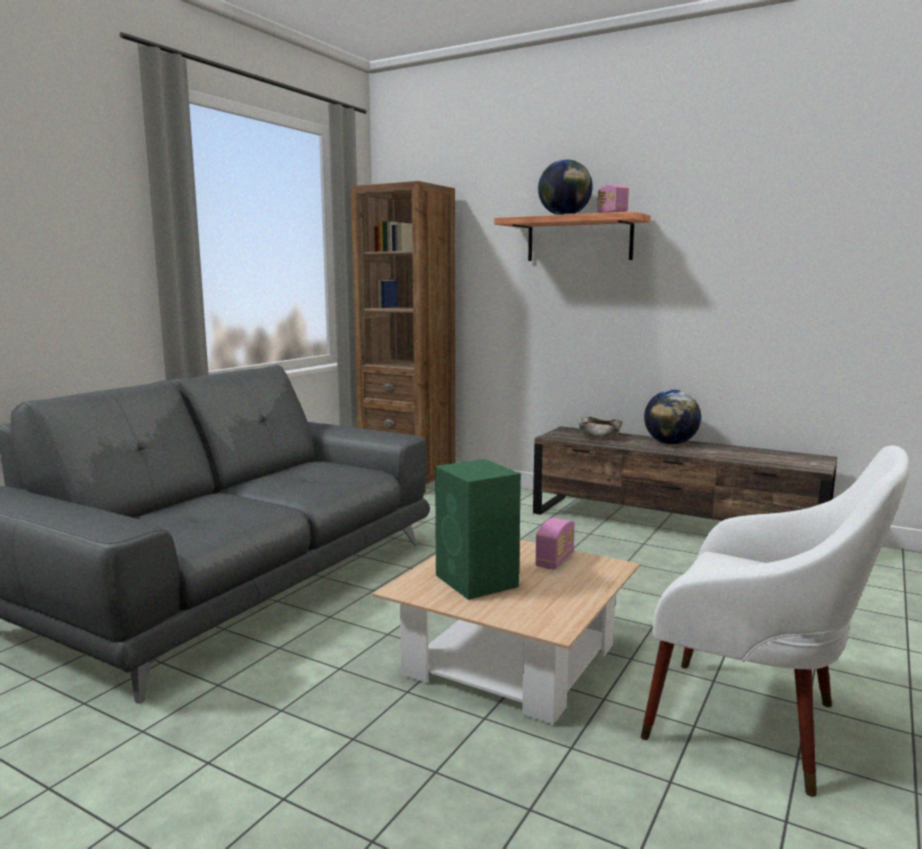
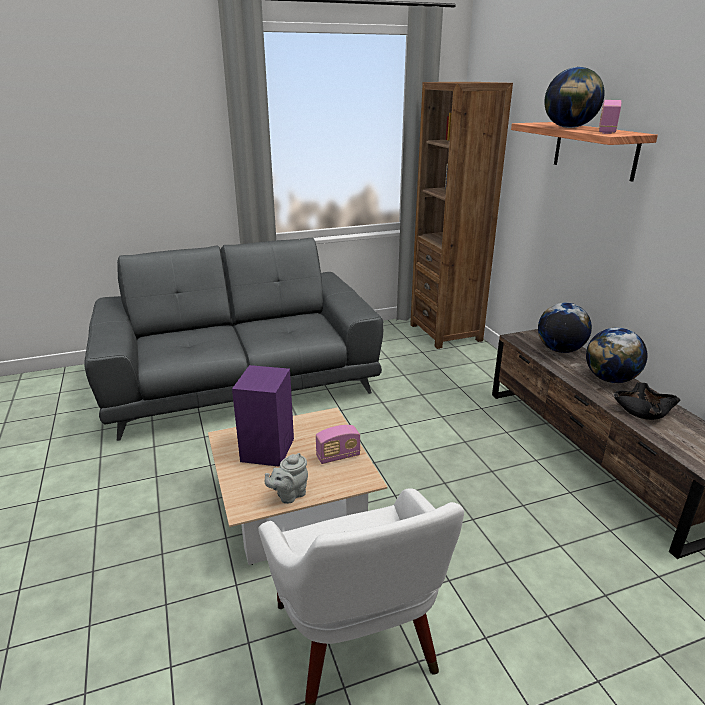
camera: 40 degrees right, 15 degrees up
green speaker [435,459,521,600] -> purple speaker [232,365,294,467]
beige bowl [579,416,622,440] -> globe [538,303,592,353]
none -> grey teapot [265,453,308,504]
none -> black bowl [613,382,680,420]

